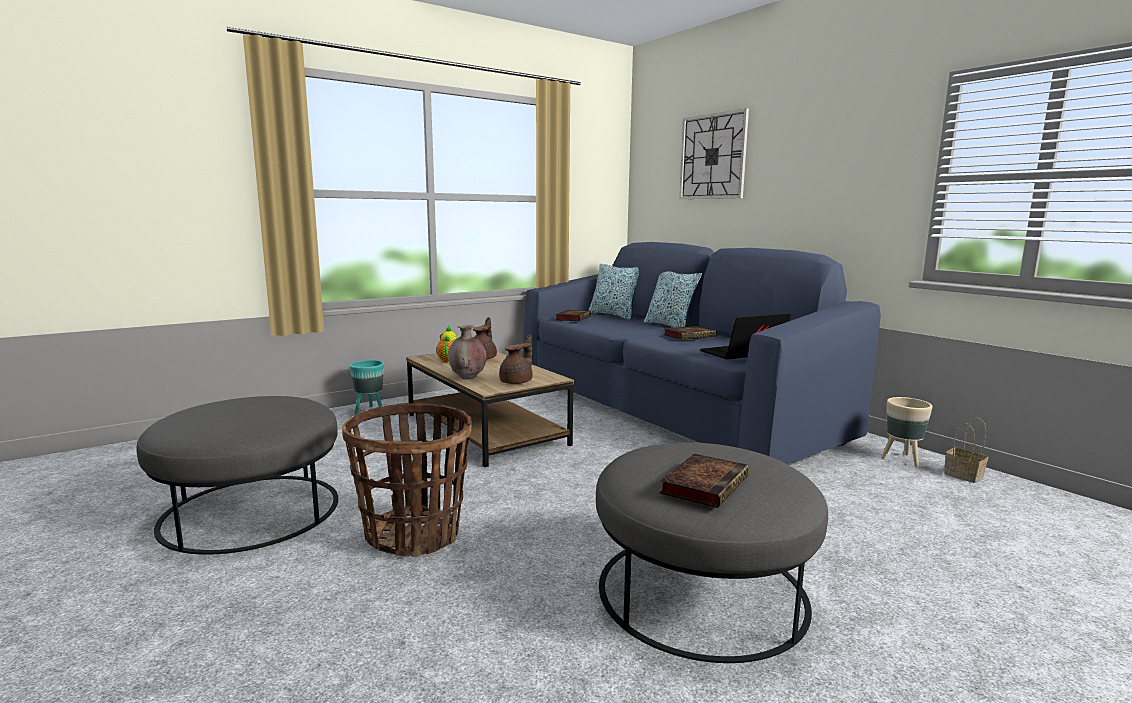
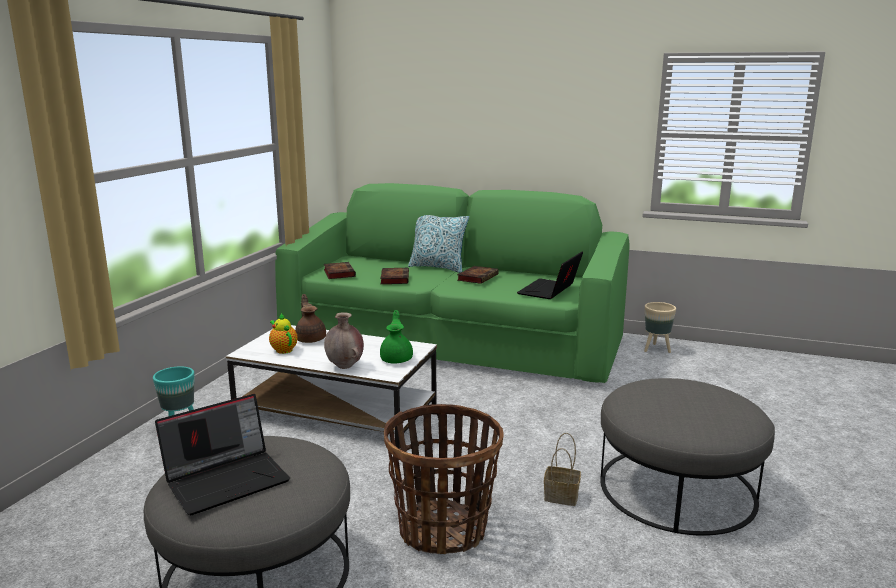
camera: 35 degrees left, 5 degrees up
brown coffee table [406,352,574,467] -> white coffee table [226,325,437,449]
brown teapot [499,334,533,384] -> green teapot [380,310,413,364]
blue sofa [523,242,881,464] -> green sofa [275,183,629,383]
pillow [588,264,639,320] -> none
book [659,454,749,508] -> book moved to [380,268,409,284]
wall clock [679,108,749,199] -> none
basket [944,418,988,483] -> basket moved to [544,433,581,506]
none -> laptop [155,394,290,516]

